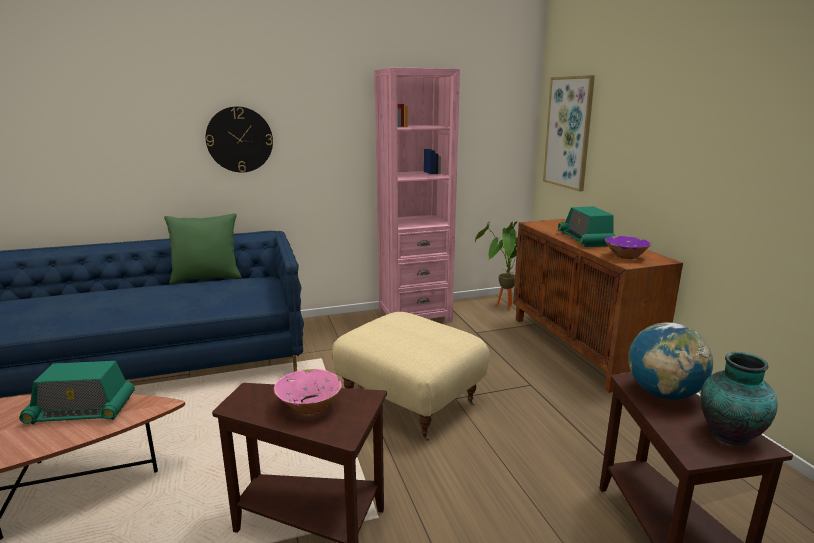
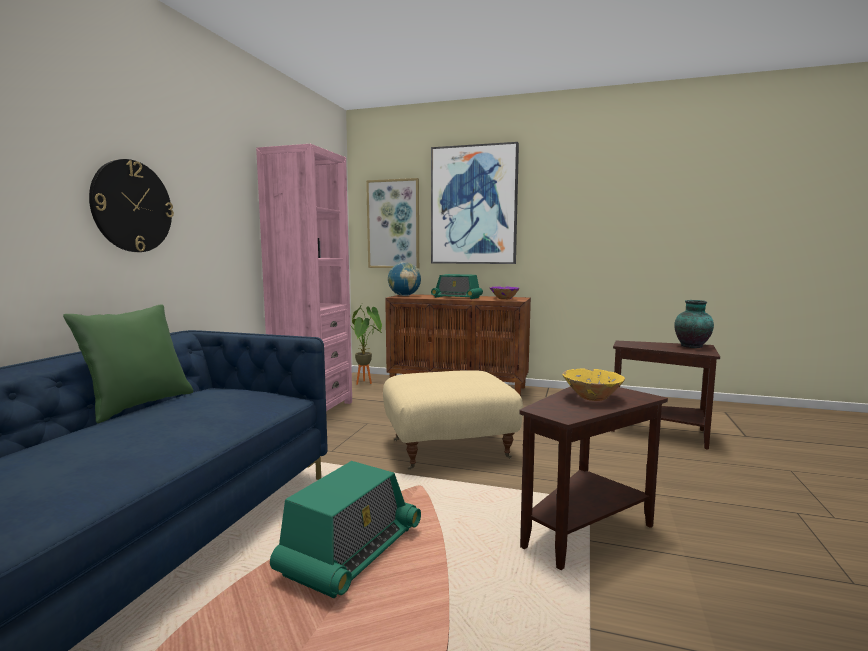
camera: 55 degrees left, 10 degrees down
pink bowl [274,369,342,415] -> yellow bowl [562,369,625,401]
globe [628,322,713,400] -> globe moved to [388,262,421,296]
none -> picture [431,142,519,264]

